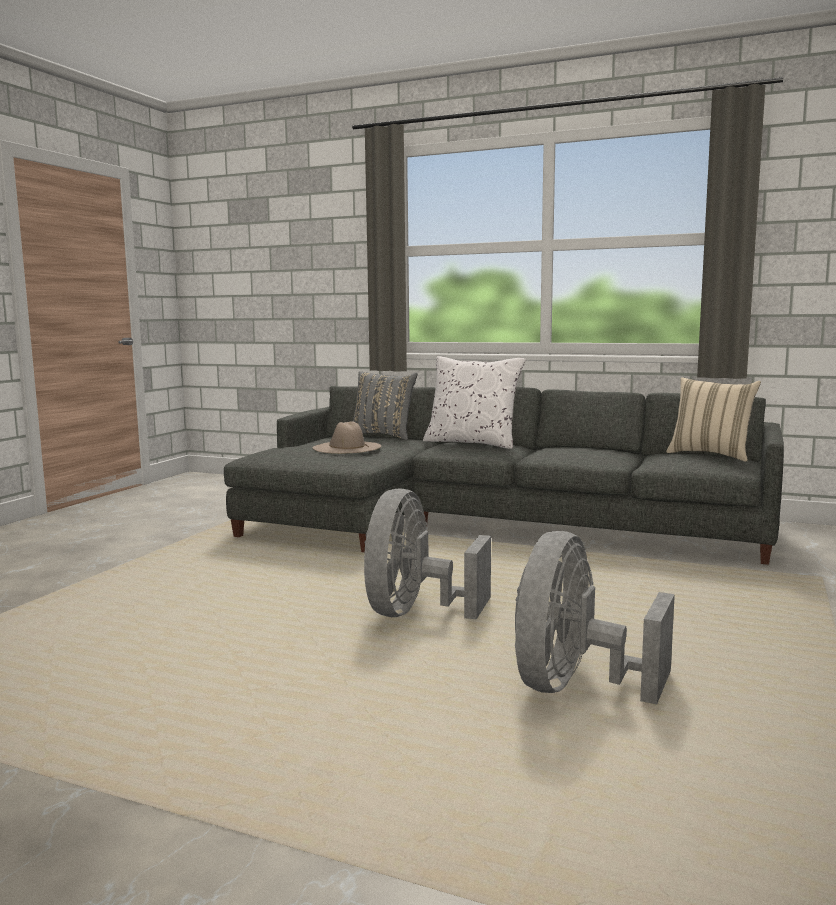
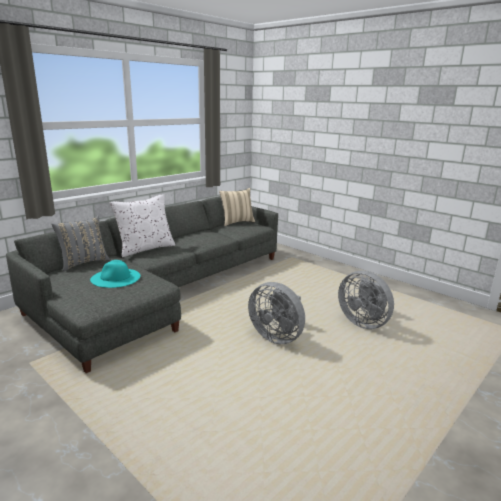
camera: 70 degrees left, 10 degrees up
beige hat [313,421,381,454] -> turquoise hat [90,260,140,288]

